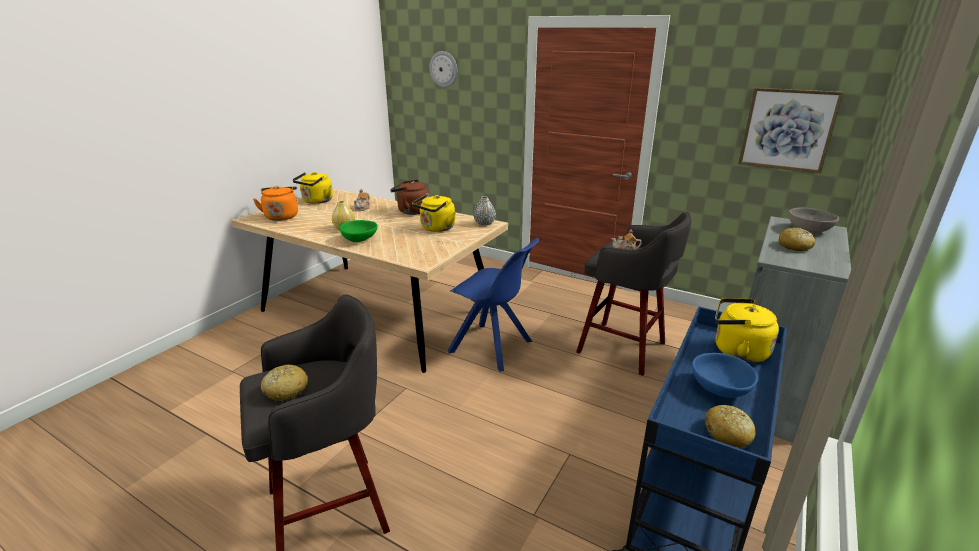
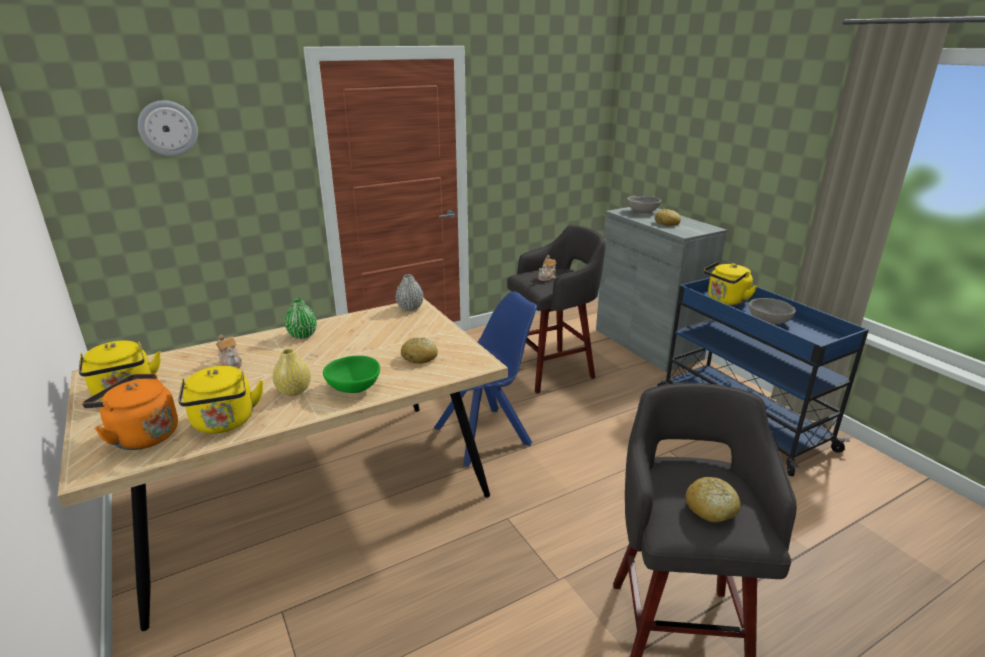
camera: 60 degrees left, 0 degrees up
brown kettle [390,179,429,215] -> green vase [285,299,317,339]
yellow kettle [412,195,456,232] -> yellow kettle moved to [178,366,264,434]
blue bowl [692,353,758,398] -> grey bowl [749,298,796,325]
bread [705,405,756,447] -> bread moved to [401,337,438,364]
picture [738,88,844,173] -> none

